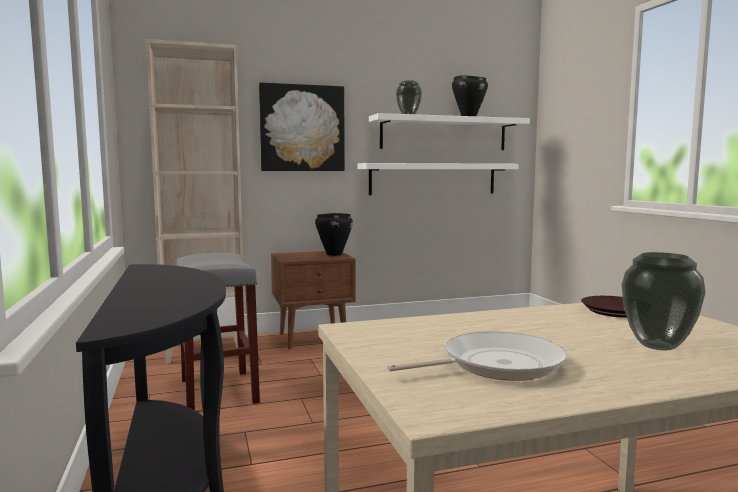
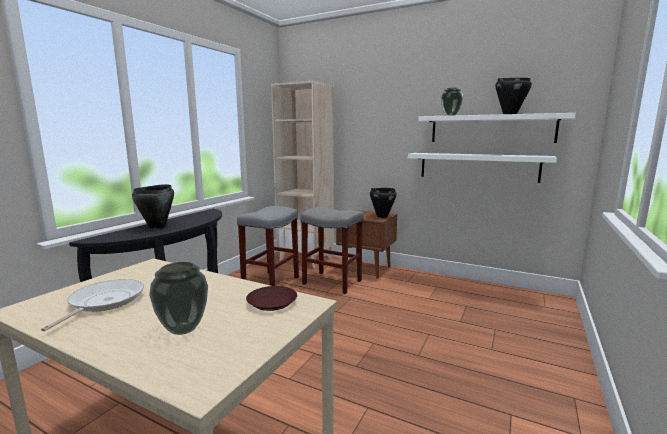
camera: 45 degrees right, 5 degrees up
picture [259,82,345,171] -> none
frying pan [387,331,567,381] -> frying pan turned 105 degrees counterclockwise [41,279,144,331]
none -> black cooking pot [132,184,174,229]
none -> grey stool [300,207,364,294]

